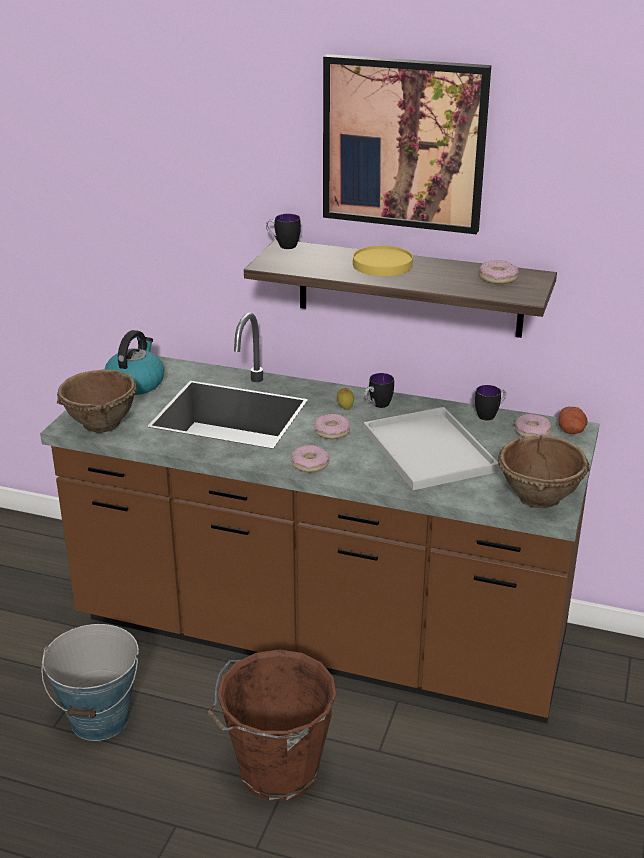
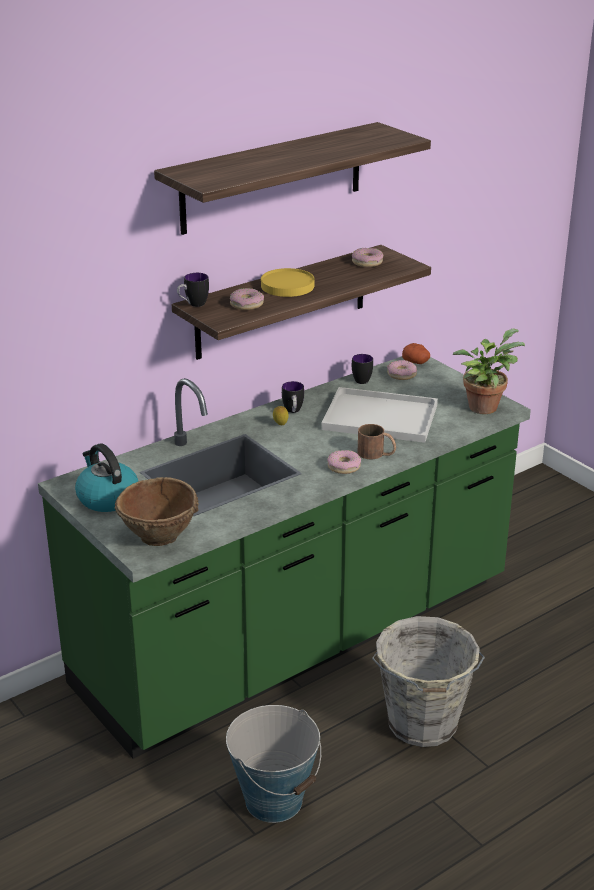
camera: 55 degrees left, 0 degrees up
brown counter [40,312,599,723] -> green counter [38,356,531,759]
brown bucket [208,650,337,801] -> grey bucket [372,616,485,747]
donut [314,414,350,439] -> donut moved to [230,288,264,310]
picture [323,54,491,234] -> shelf [154,122,431,235]
brown bowl [498,435,590,508] -> potted plant [453,328,525,414]
none -> brown mug [358,424,396,459]

